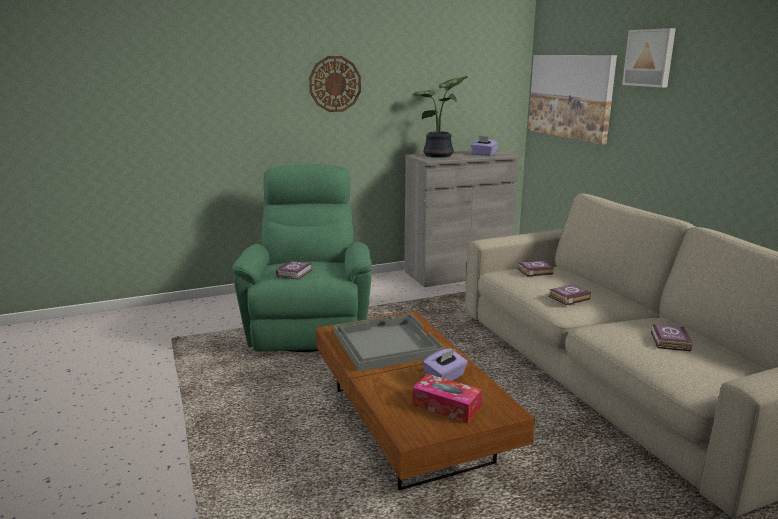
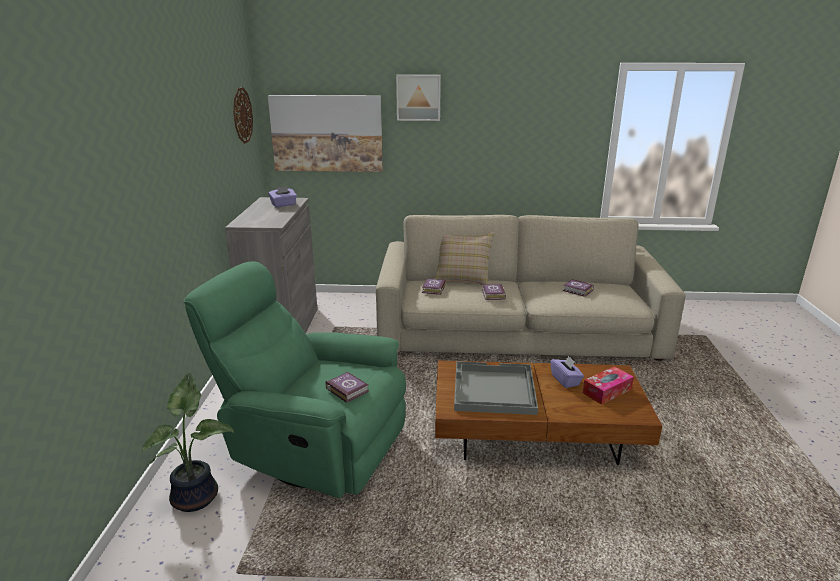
camera: 65 degrees left, 5 degrees up
wall clock [309,56,361,112] -> wall clock moved to [233,87,253,144]
potted plant [412,76,468,158] -> potted plant moved to [142,373,234,512]
none -> beige pillow [434,232,495,285]

